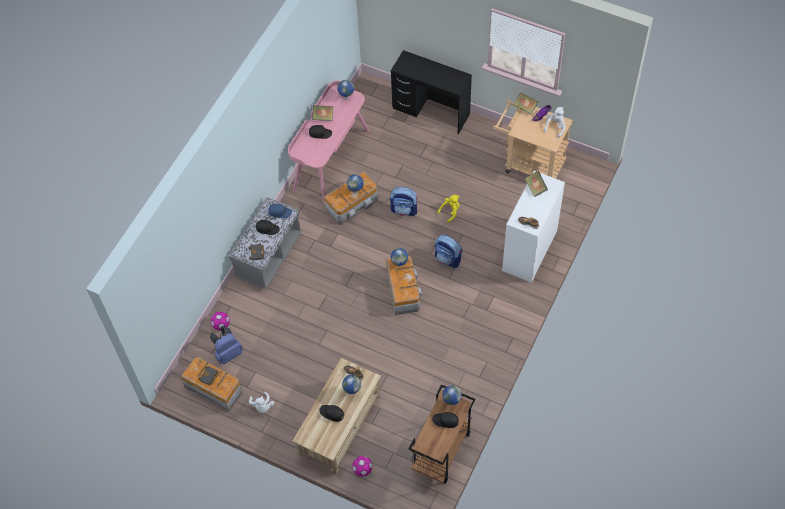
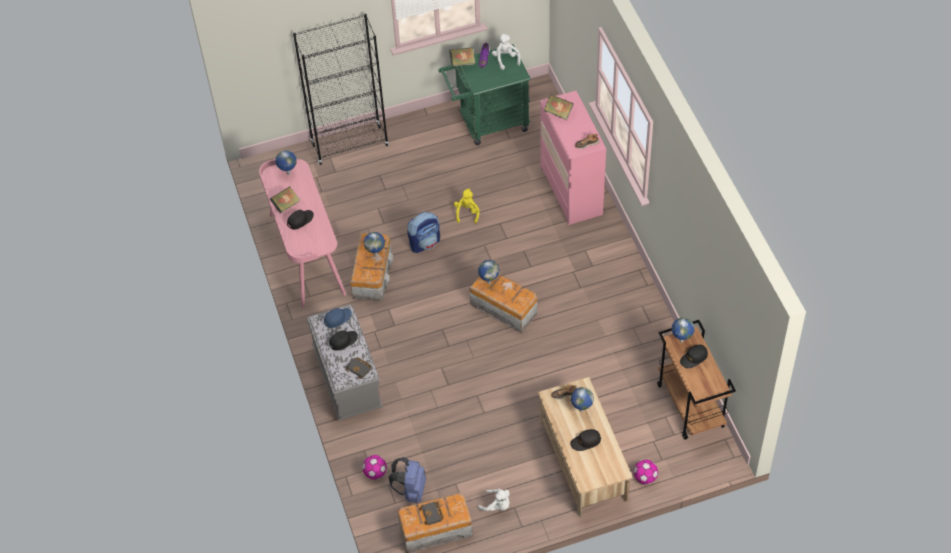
camera: 45 degrees left, 5 degrees down
black desk [391,50,472,134] -> black bookcase [293,14,389,165]
backpack [435,234,462,268] -> none
beige cart [493,100,573,179] -> green cart [438,44,531,145]
white dresser [502,171,565,283] -> pink dresser [540,91,606,225]

